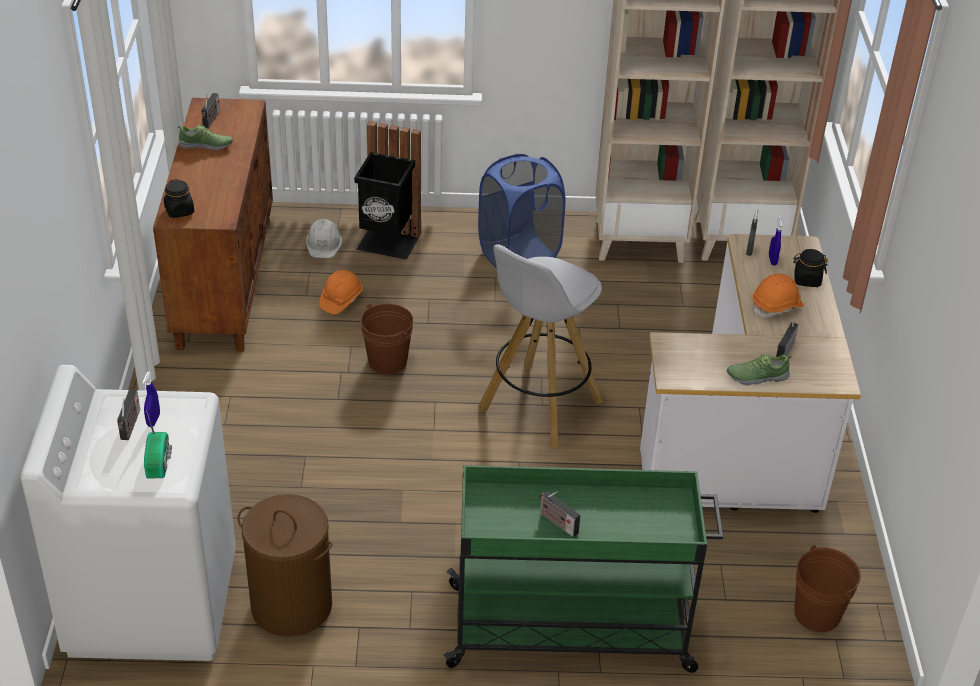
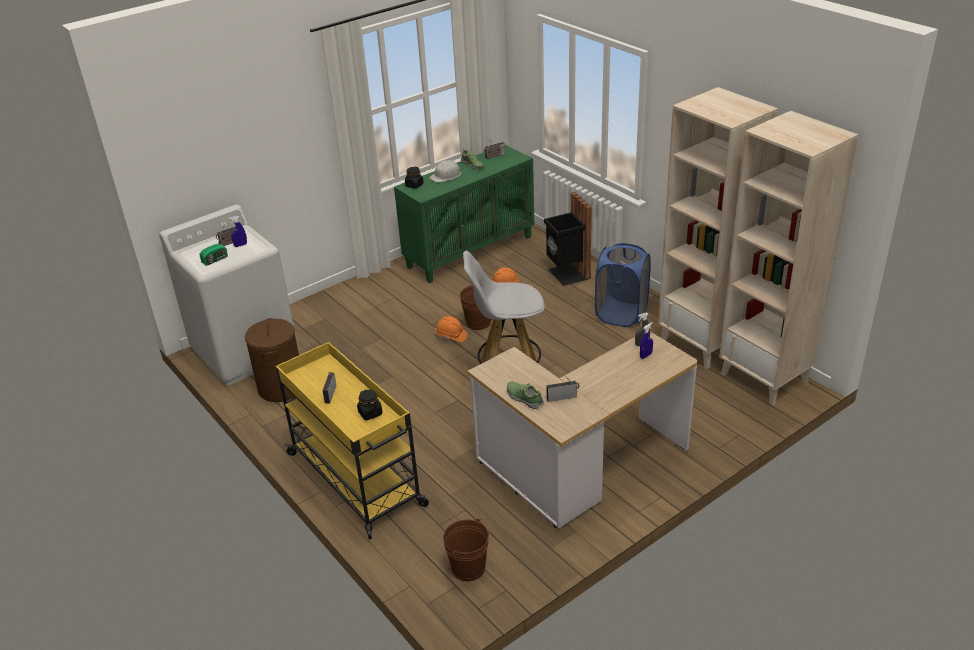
camera: 55 degrees right, 5 degrees down
brown cabinet [153,98,273,352] -> green cabinet [394,145,534,283]
white hard hat [306,219,342,258] -> white hard hat moved to [430,160,461,182]
green cart [443,465,723,673] -> yellow cart [276,342,429,539]
orange hard hat [752,274,804,318] -> orange hard hat moved to [435,316,467,342]
black jar [793,249,828,287] -> black jar moved to [357,389,382,420]

